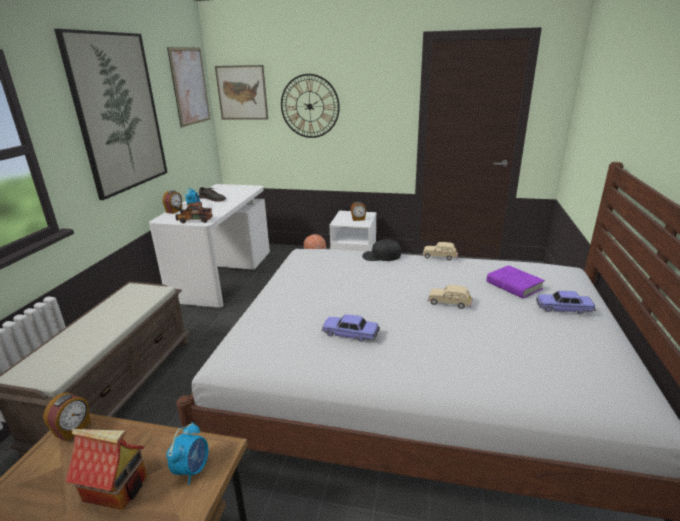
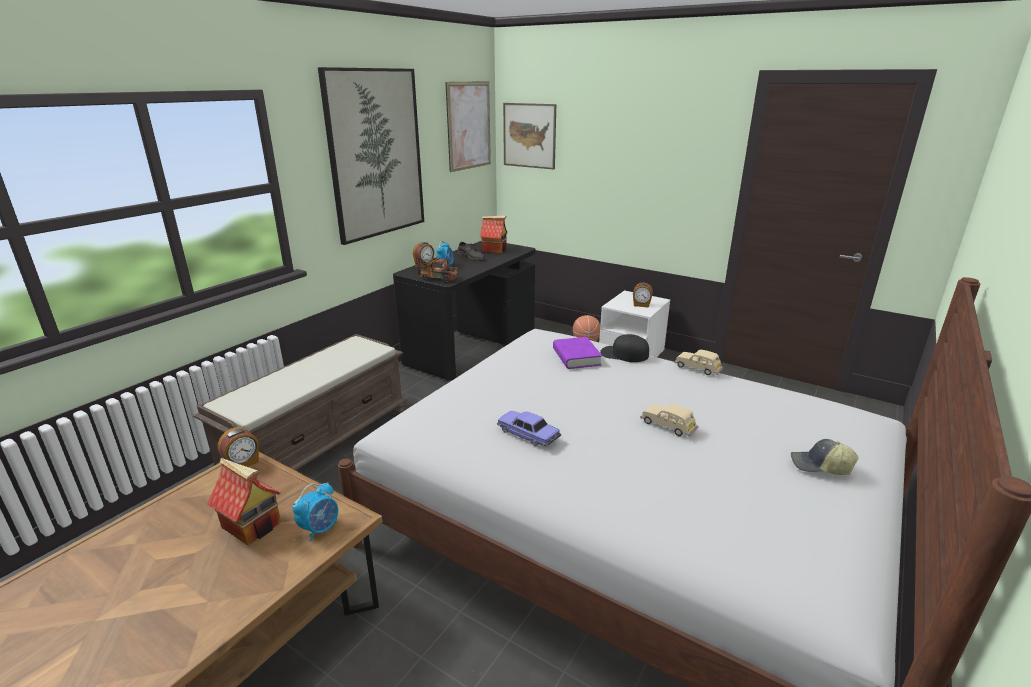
camera: 20 degrees right, 0 degrees up
white desk [149,184,270,308] -> black desk [393,241,535,381]
wall clock [281,74,340,138] -> none
purple book [487,265,545,298] -> purple book moved to [553,337,602,369]
toy car [536,291,596,314] -> cap [791,439,858,475]
none -> toy house [480,216,507,254]

